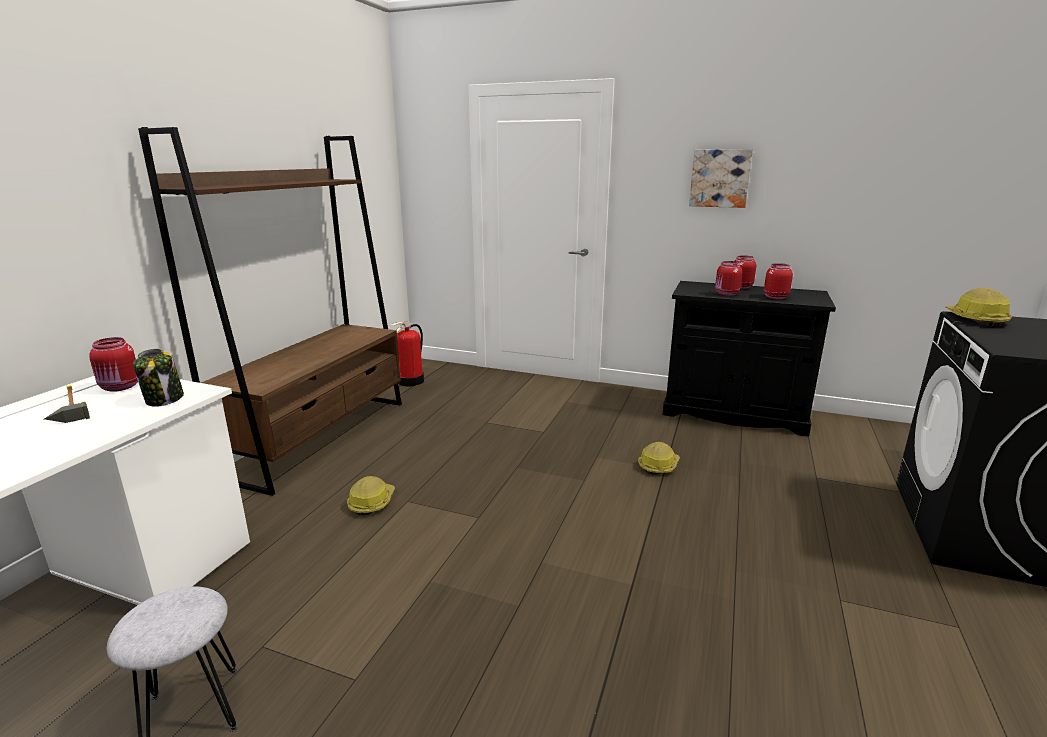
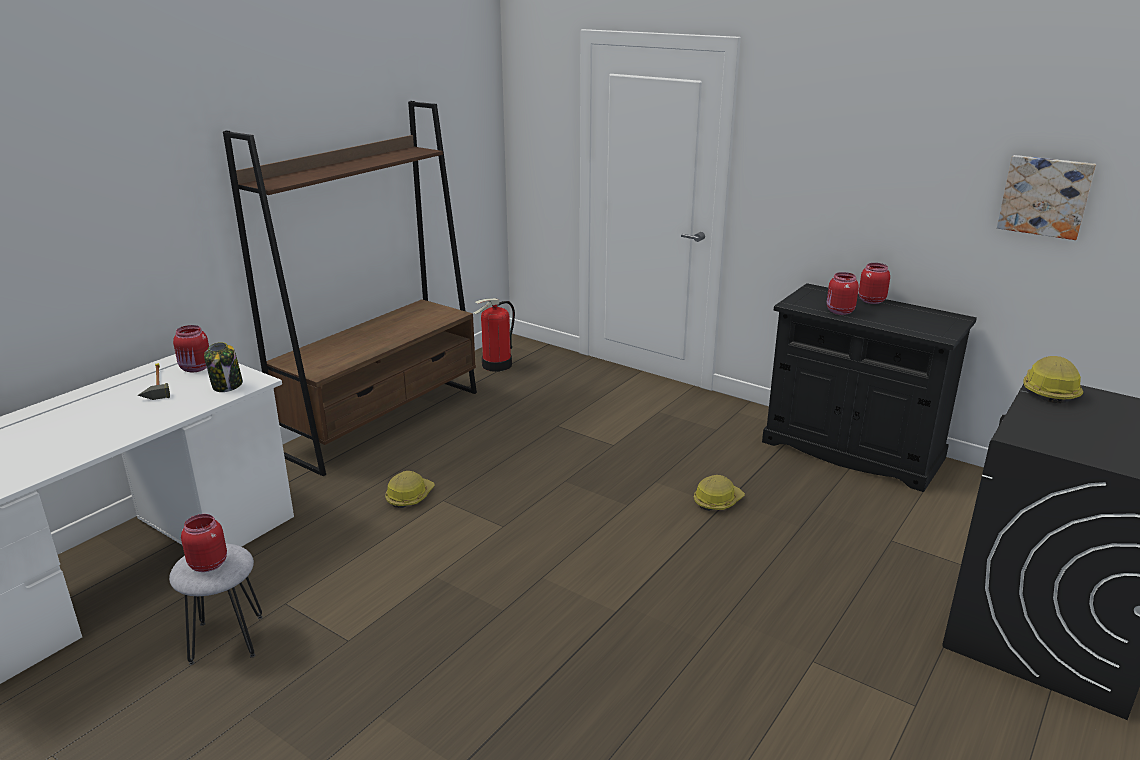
camera: 15 degrees right, 5 degrees up
picture [689,149,753,208] -> picture moved to [997,155,1096,240]
red jar [764,263,793,299] -> red jar moved to [181,514,227,572]

